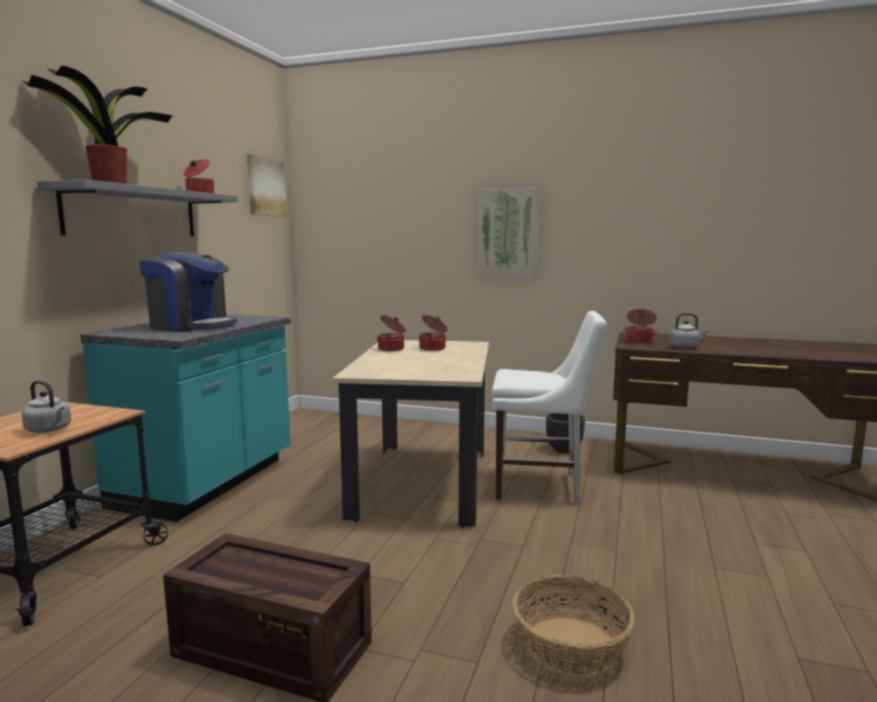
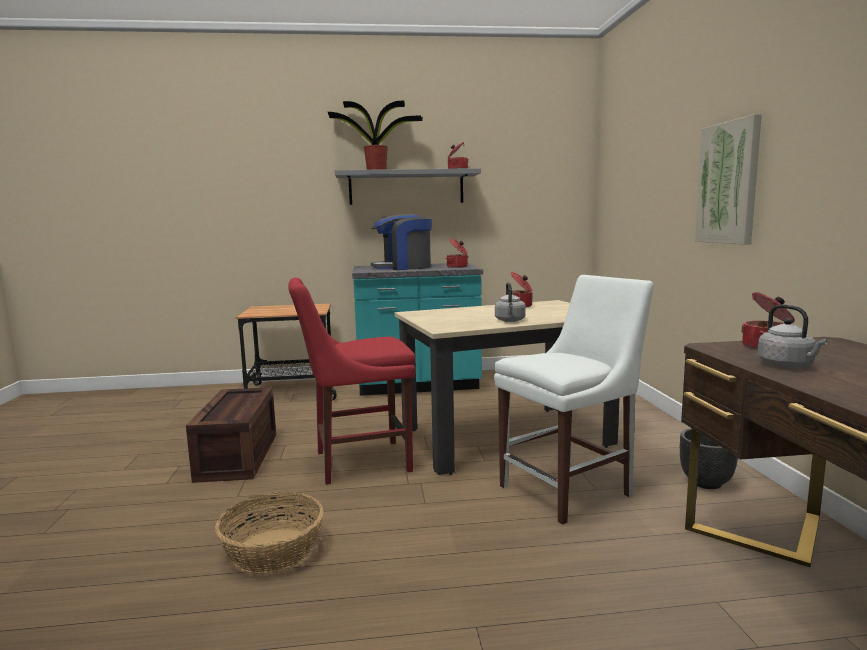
camera: 65 degrees right, 0 degrees up
grey kettle [21,380,71,433] -> grey kettle moved to [495,282,526,322]
coffee machine [139,252,237,332] -> coffee machine turned 75 degrees clockwise [371,214,432,270]
picture [247,154,287,217] -> none
cooking pot [419,315,447,351] -> cooking pot moved to [446,238,469,268]
white chair [492,311,607,504] -> white chair turned 105 degrees counterclockwise [494,275,654,525]
none -> red chair [288,278,415,485]

